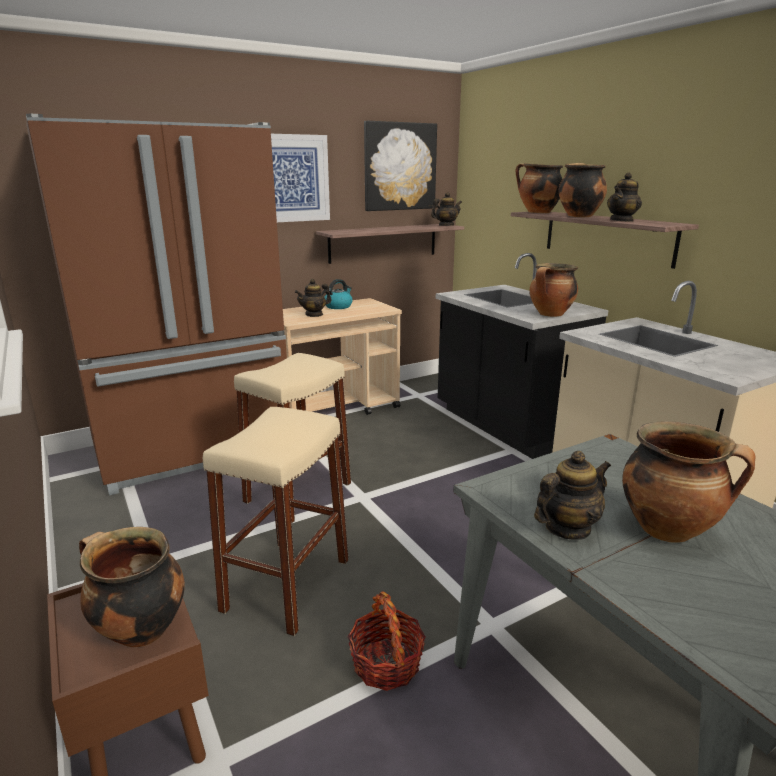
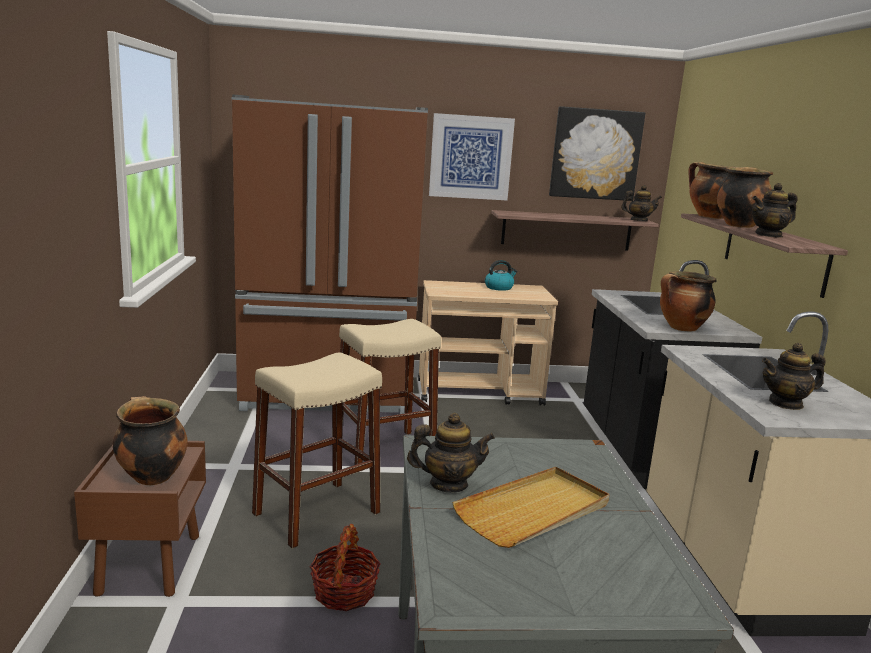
camera: 25 degrees right, 5 degrees down
teapot [295,279,332,317] -> teapot moved to [762,343,826,410]
cooking pot [622,421,755,543] -> beige tray [452,467,610,548]

